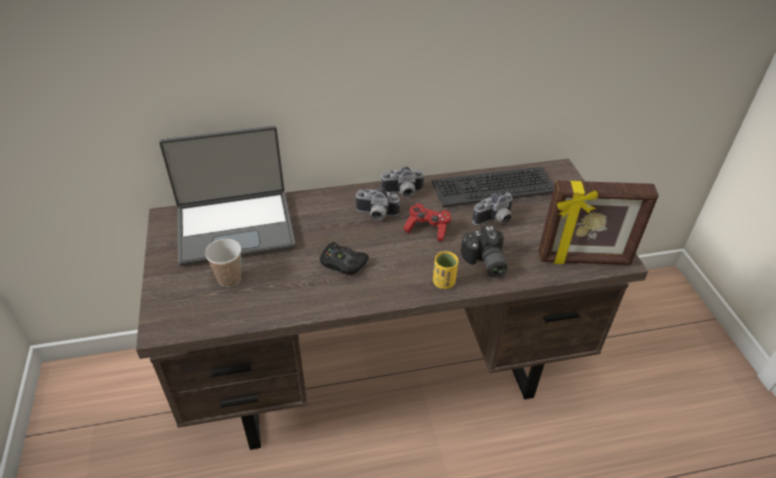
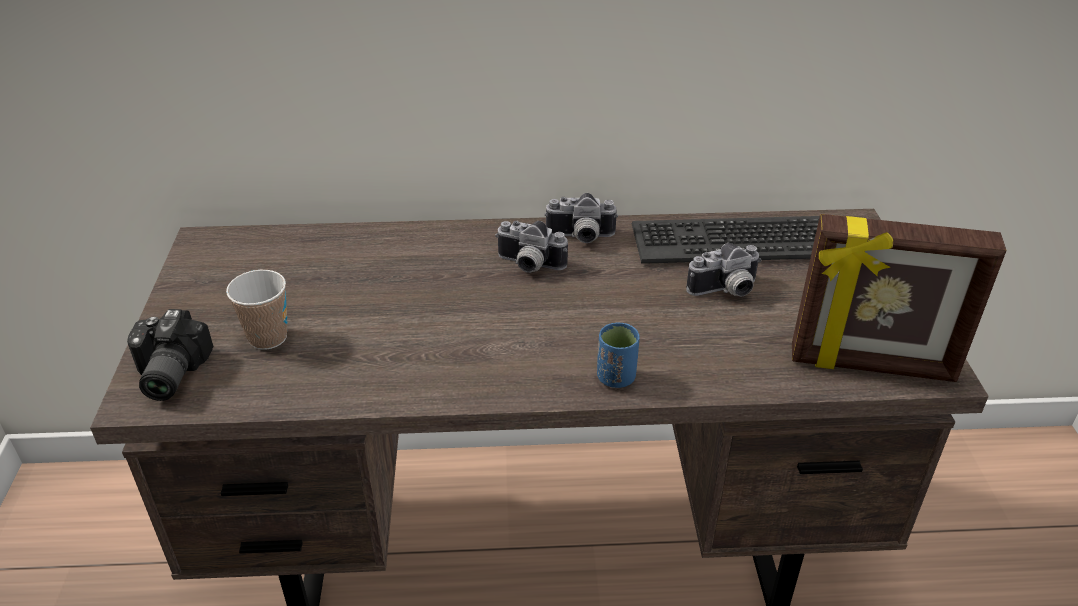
camera: 10 degrees right, 5 degrees down
laptop [159,126,295,266] -> none
black game controller [320,242,369,274] -> none
red game controller [403,204,451,242] -> none
yellow cup [433,251,458,289] -> blue cup [597,323,640,388]
camera [461,225,507,278] -> camera moved to [127,309,214,401]

